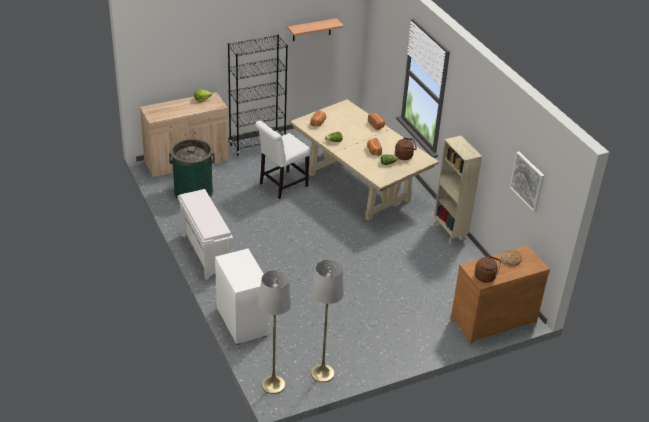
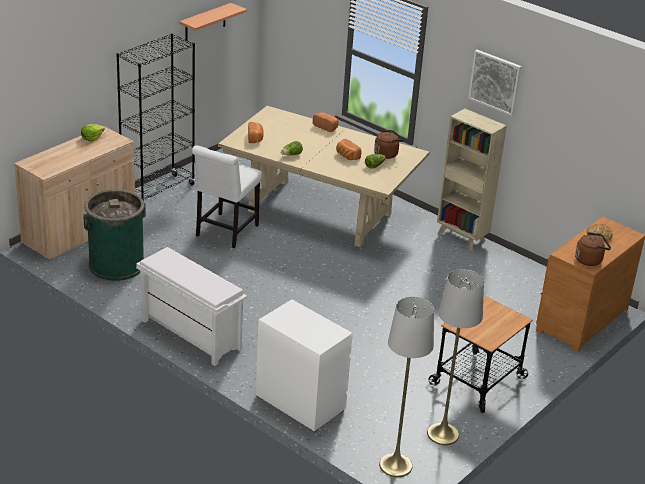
camera: 25 degrees left, 5 degrees down
picture [509,152,544,212] -> picture moved to [468,50,522,116]
none -> cart [428,295,533,413]

